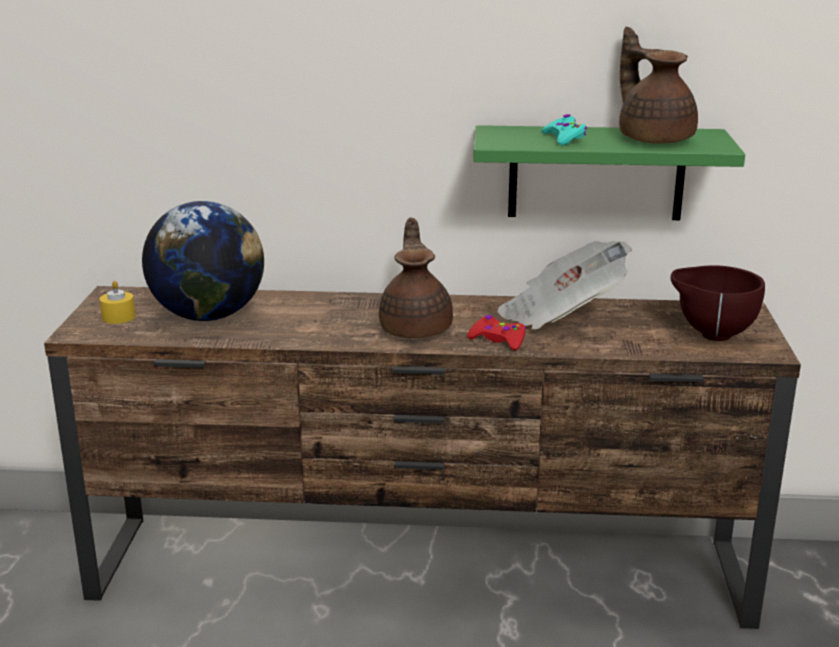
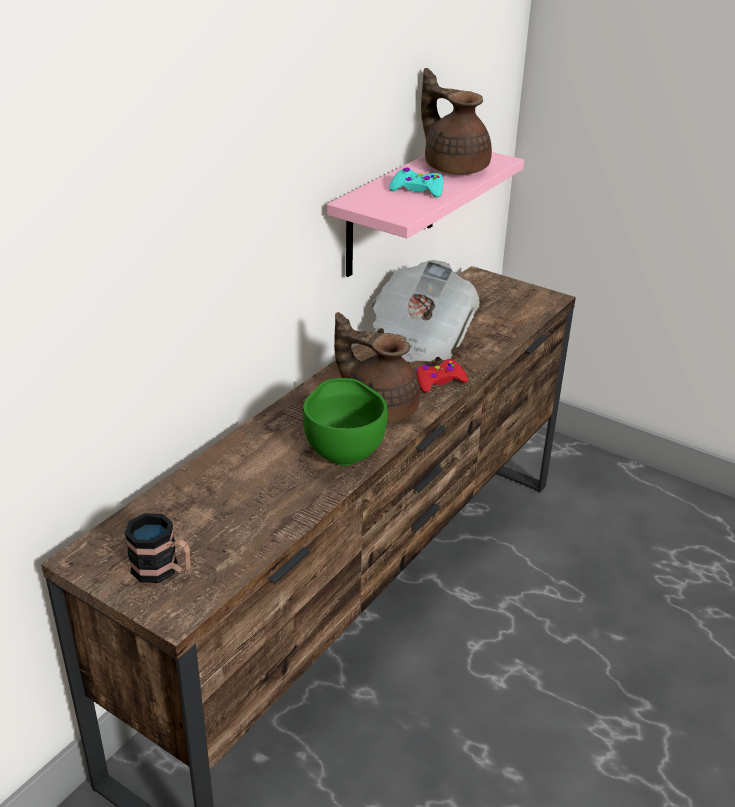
camera: 60 degrees left, 10 degrees up
yellow candle [100,281,135,324] -> mug [125,513,191,583]
globe [142,201,264,321] -> none
green shelf [473,125,745,220] -> pink shelf [327,152,524,277]
brown teapot [619,27,698,144] -> brown teapot turned 45 degrees clockwise [421,68,492,175]
brown bowl [671,265,765,341] -> none
none -> green bowl [302,378,388,466]

